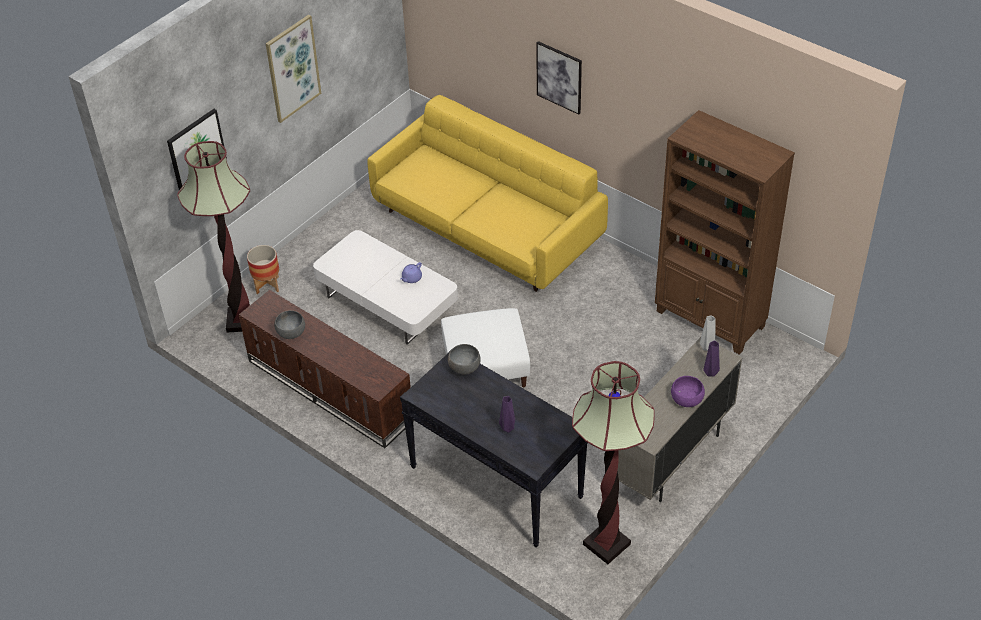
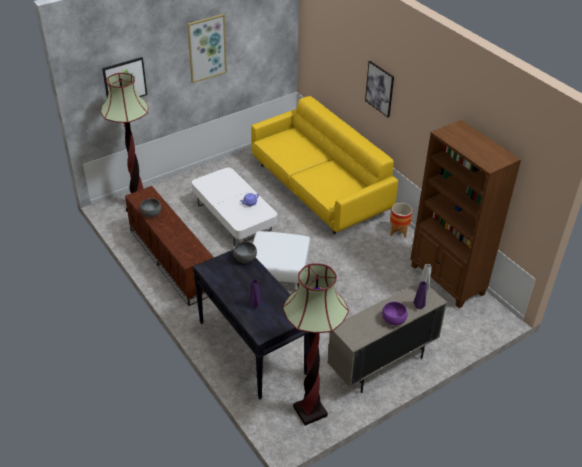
camera: 15 degrees right, 5 degrees down
planter [247,245,279,294] -> planter moved to [390,203,412,238]

